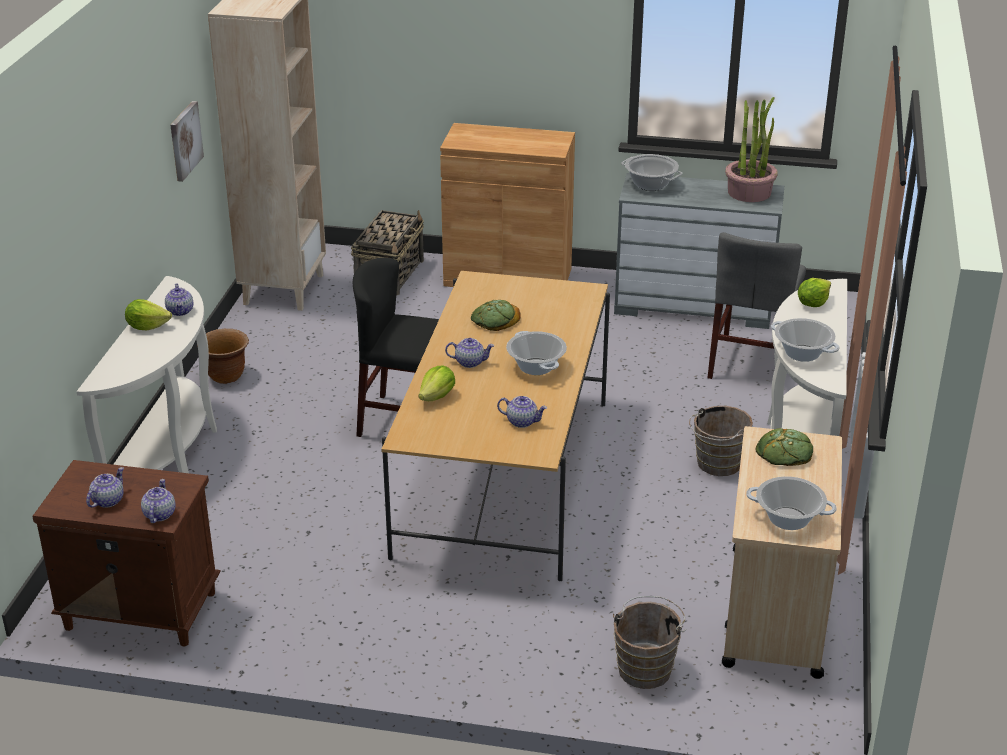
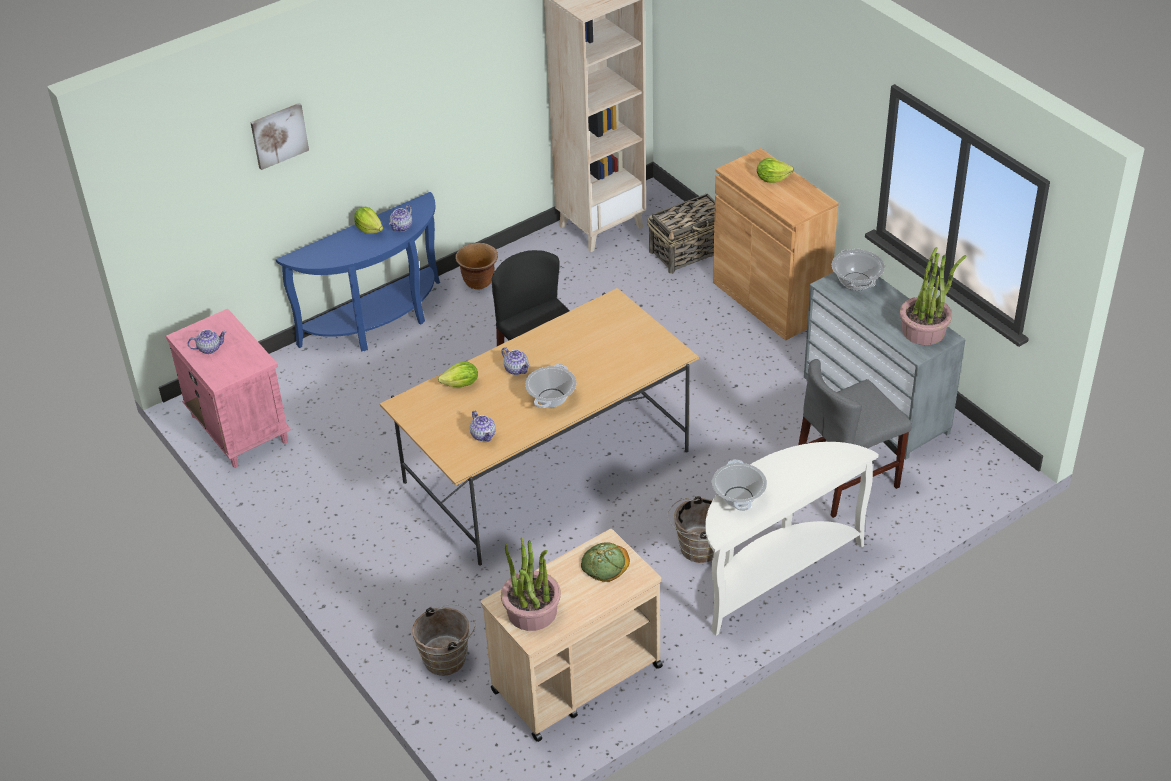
camera: 45 degrees right, 10 degrees up
brown nightstand [32,460,221,646] -> pink nightstand [166,309,291,468]
white console table [77,276,217,473] -> blue console table [276,192,440,351]
teapot [141,479,175,523] -> none
picture [170,101,204,182] -> picture moved to [250,103,309,170]
bread [471,299,521,331] -> none
cooking pot [746,476,837,530] -> potted plant [501,537,561,631]
lettuce [798,278,831,307] -> lettuce moved to [757,158,794,183]

